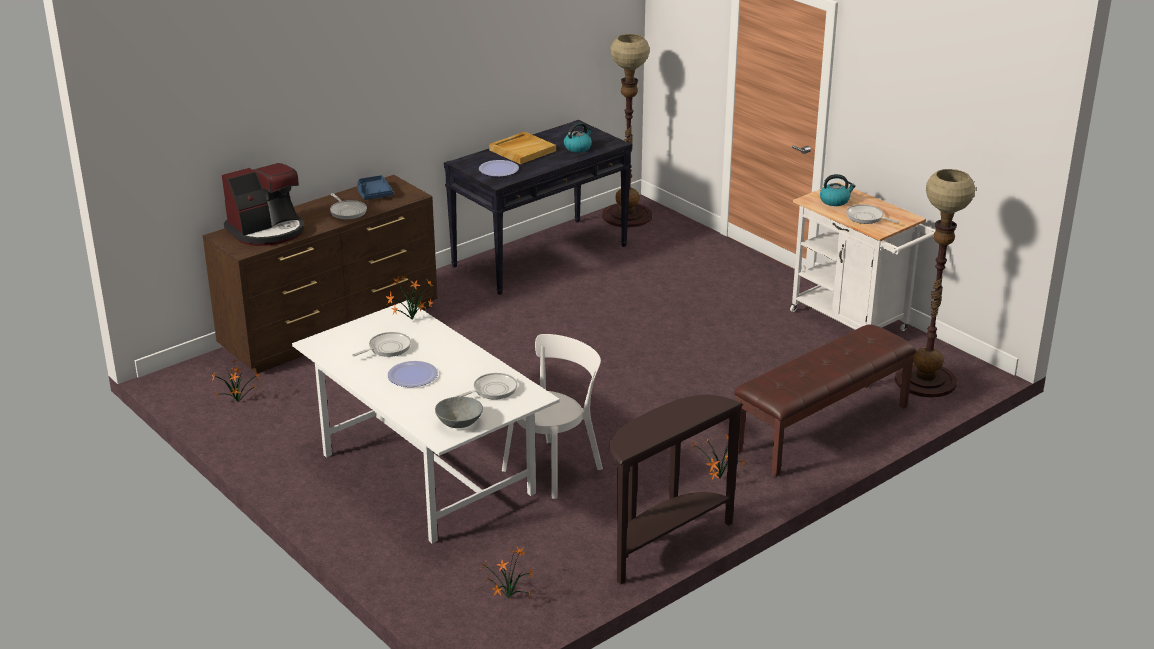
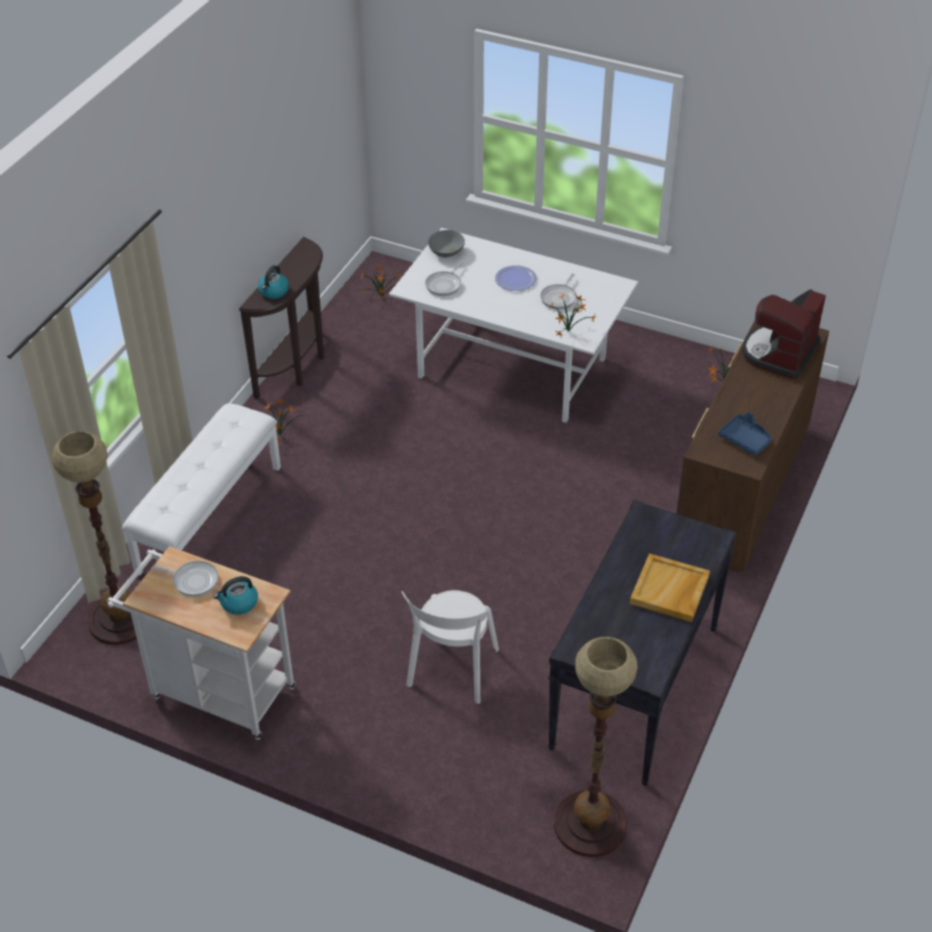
camera: 155 degrees right, 15 degrees up
frying pan [330,193,367,220] -> none
plate [479,160,519,177] -> none
white chair [502,334,603,499] -> white chair moved to [402,590,499,704]
kettle [564,122,592,152] -> kettle moved to [258,265,289,299]
brown bench [735,324,916,477] -> white bench [122,403,281,576]

